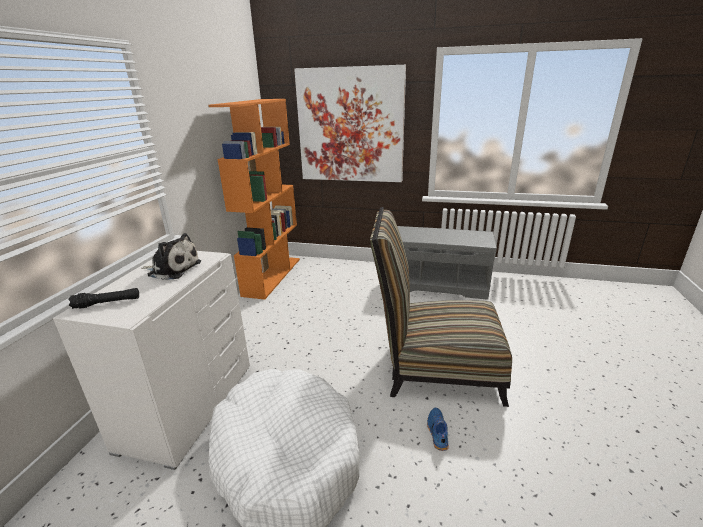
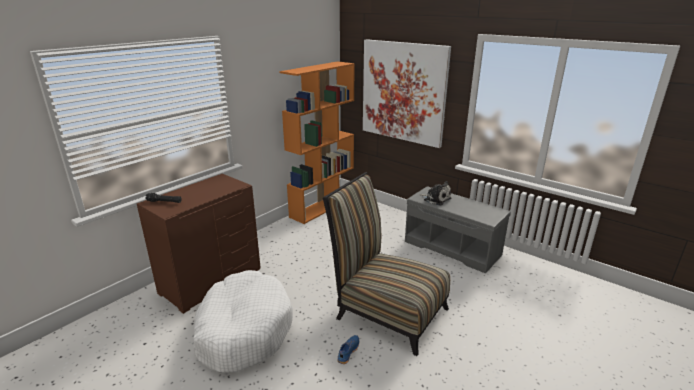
camera: 25 degrees right, 0 degrees up
white dresser [53,251,250,470] -> brown dresser [137,174,261,314]
plush toy [142,233,201,280] -> plush toy moved to [419,181,451,206]

